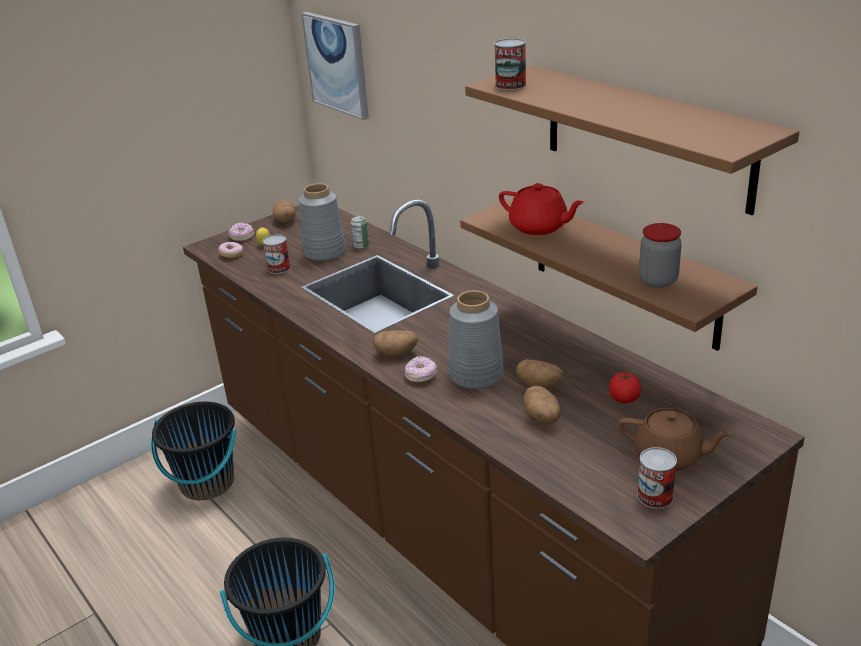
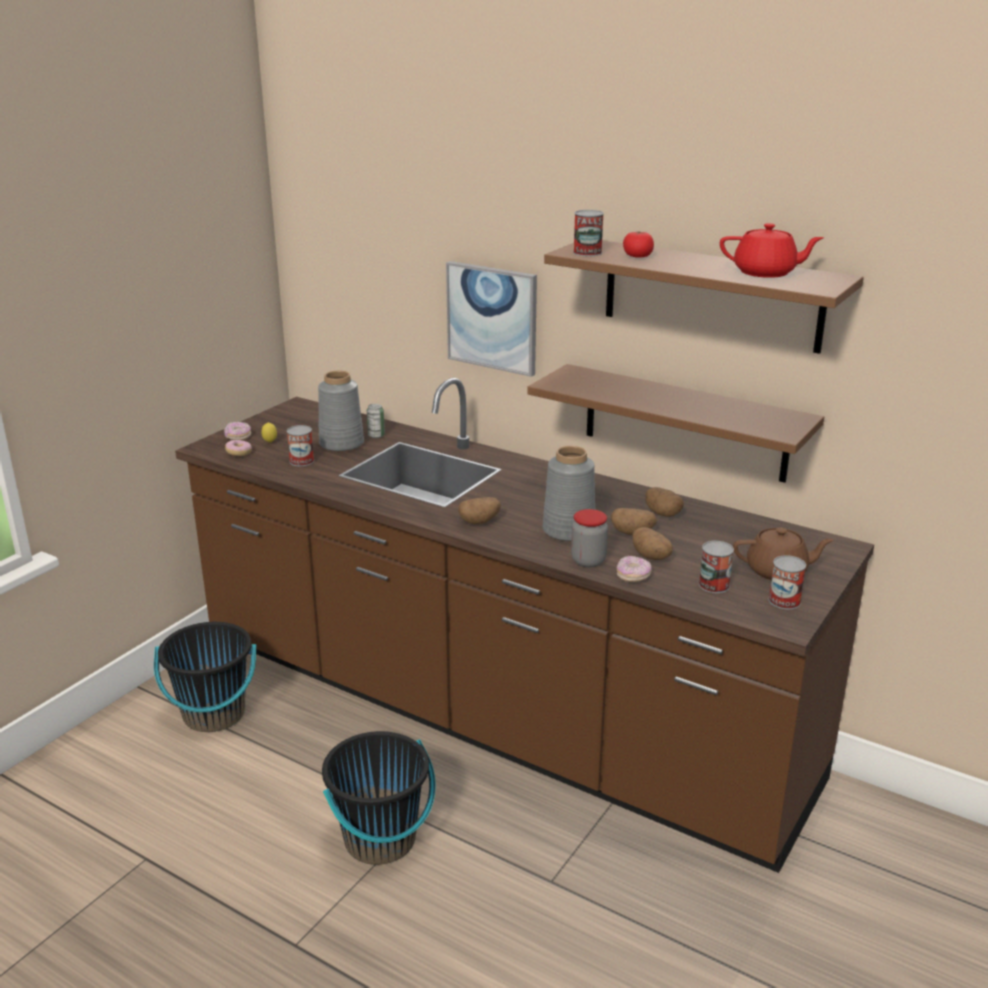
camera: 20 degrees left, 5 degrees down
potato [273,200,296,223] -> potato moved to [645,487,684,517]
picture [301,12,369,120] -> picture moved to [446,261,537,377]
donut [405,356,437,382] -> donut moved to [617,556,652,582]
red teapot [499,183,585,235] -> red teapot moved to [720,223,825,278]
tomato [609,372,641,403] -> tomato moved to [623,231,654,258]
jar [639,223,682,288] -> jar moved to [571,509,608,567]
none -> can [699,541,734,593]

